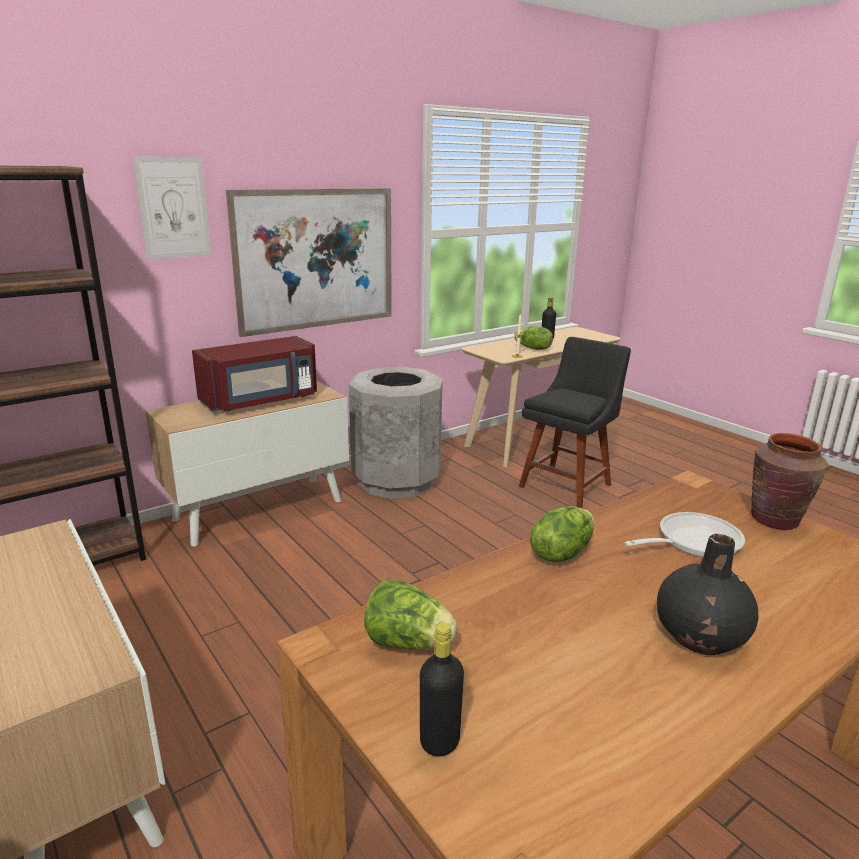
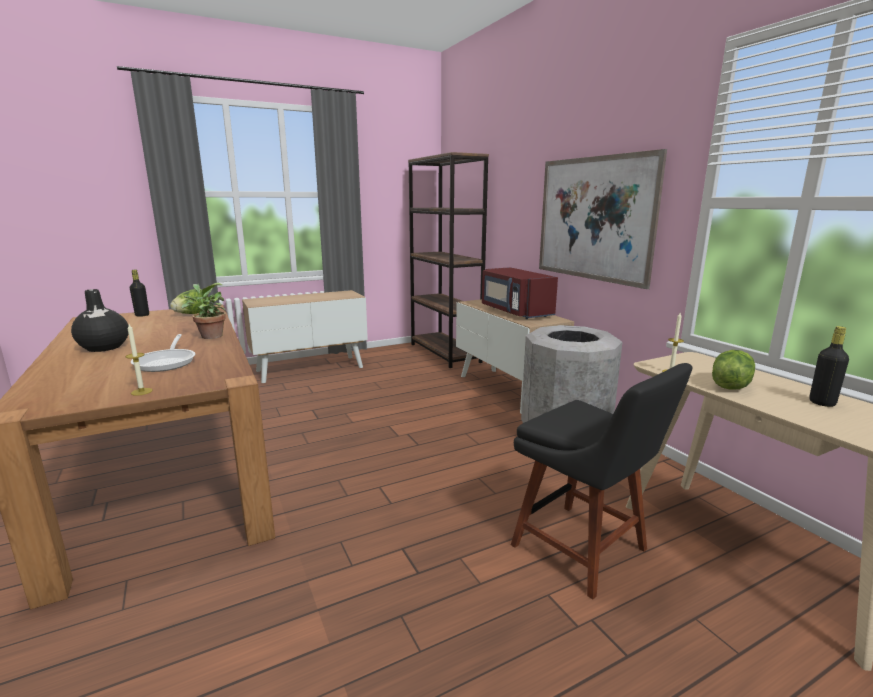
camera: 100 degrees right, 5 degrees down
picture [133,156,212,259] -> none
lettuce [530,506,594,562] -> potted plant [181,283,228,339]
brown vase [751,433,828,530] -> candle [125,324,153,396]

